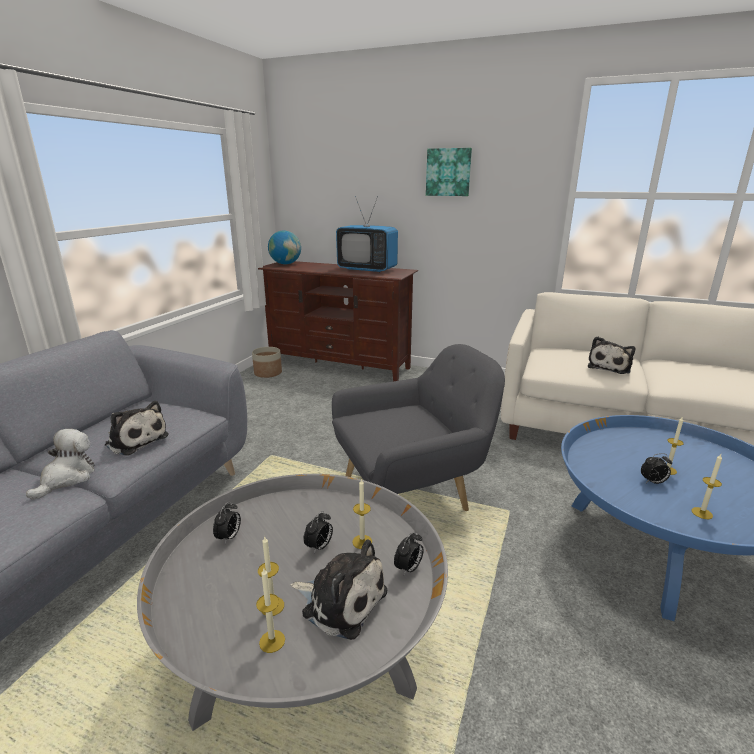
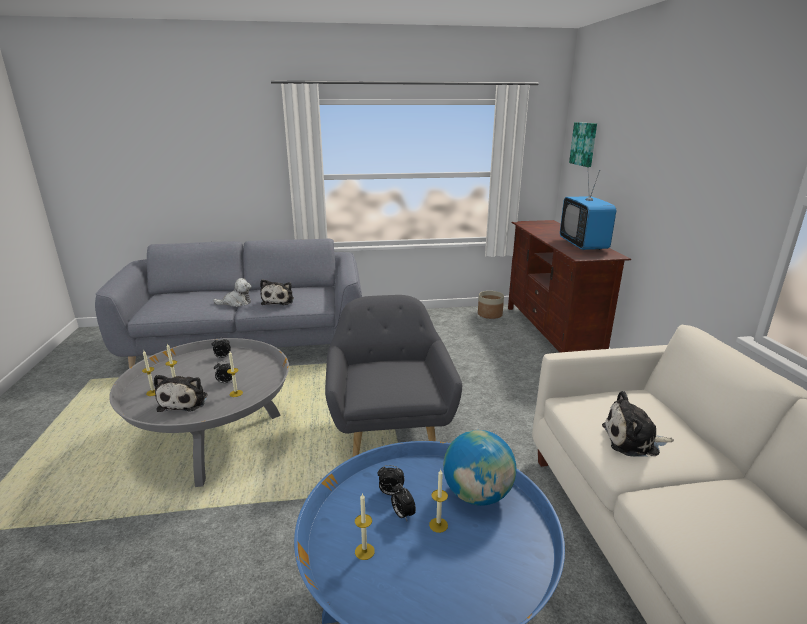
camera: 60 degrees right, 0 degrees up
globe [268,230,301,264] -> globe moved to [443,430,516,506]
grey armchair [332,344,505,511] -> grey armchair turned 135 degrees counterclockwise [325,295,462,457]
alarm clock [394,531,424,575] -> alarm clock moved to [377,465,405,495]
picture [426,148,472,196] -> picture moved to [569,122,597,167]

